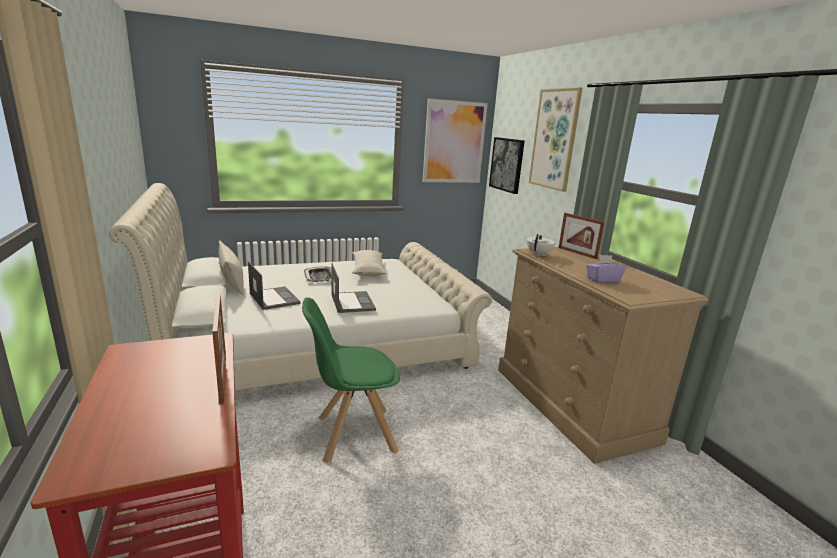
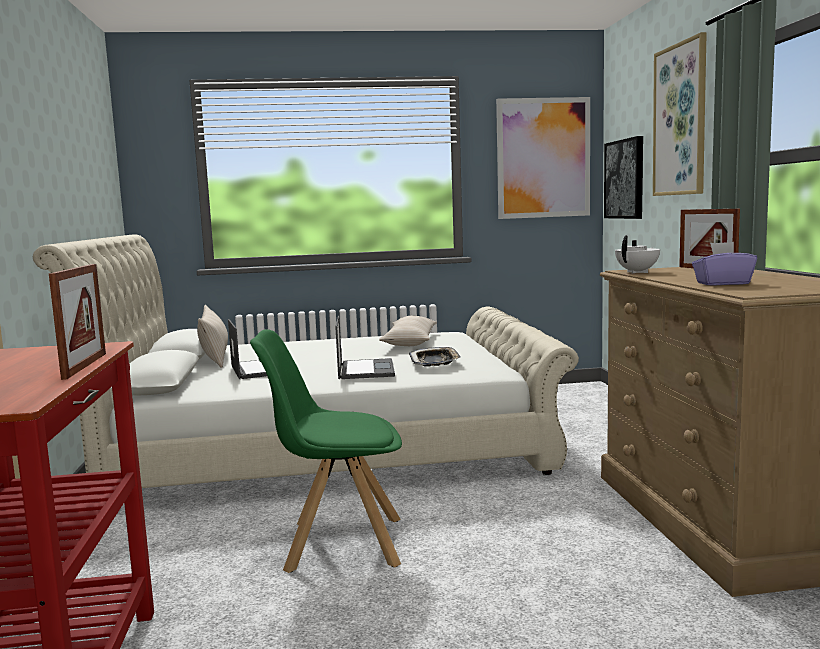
camera: 15 degrees right, 10 degrees down
tray [304,266,332,282] -> tray moved to [409,347,461,367]

